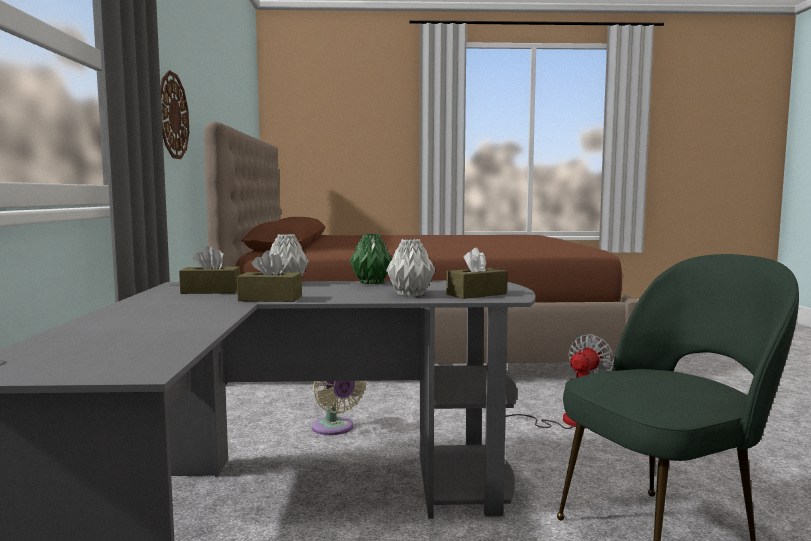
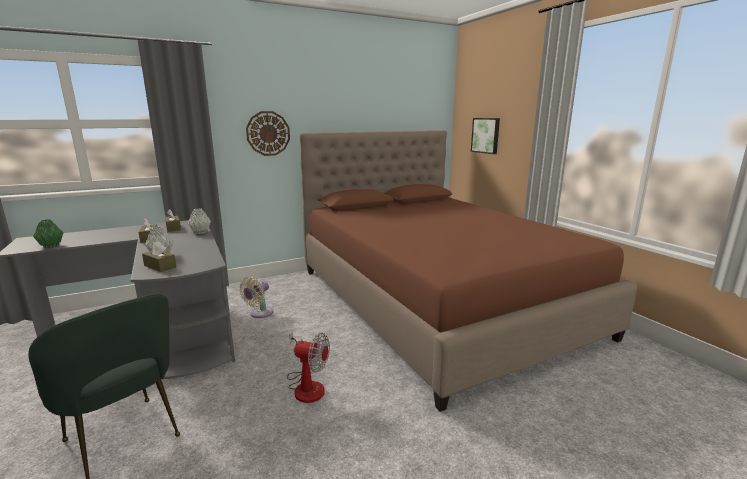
camera: 65 degrees right, 10 degrees up
green vase [350,234,392,284] -> green vase moved to [33,219,63,248]
none -> picture [471,118,500,154]

